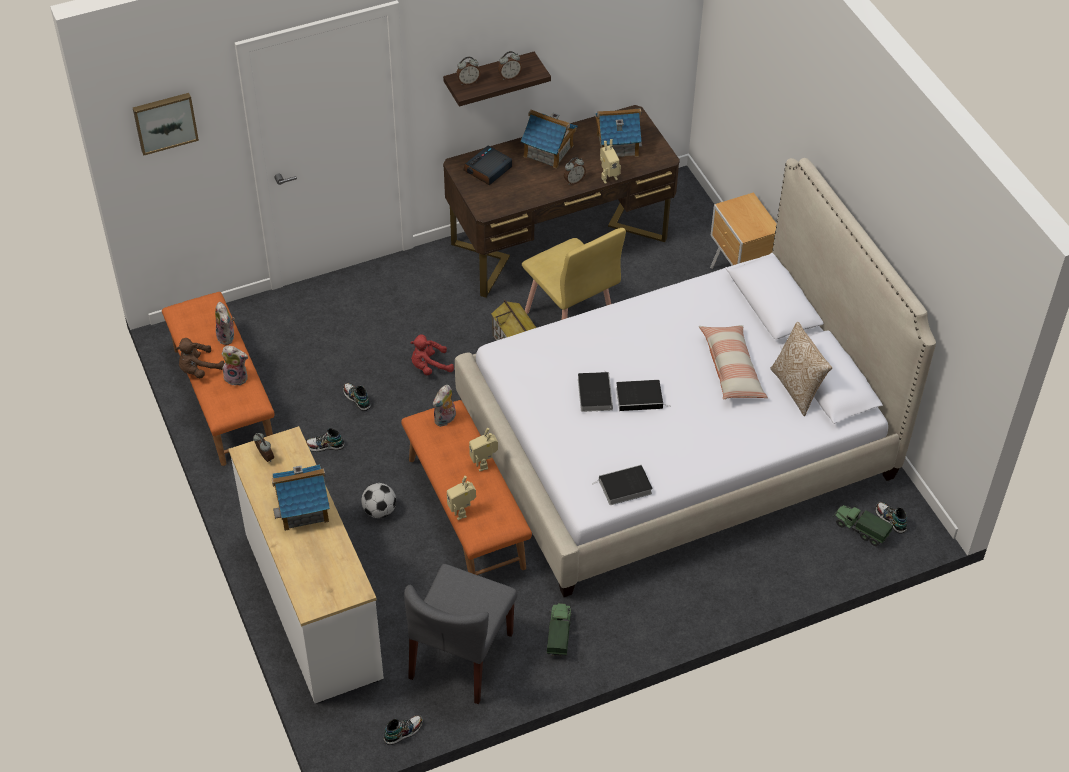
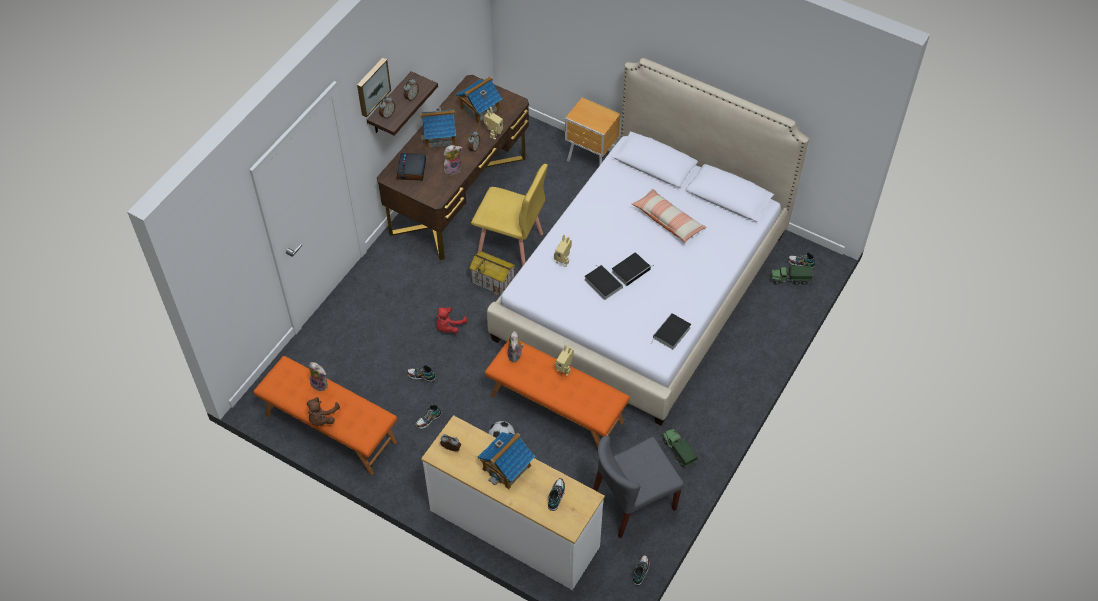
camera: 35 degrees left, 5 degrees up
picture [133,93,199,156] -> picture moved to [357,58,391,117]
plush toy [221,346,248,386] -> plush toy moved to [444,145,462,175]
grey chair [404,564,517,704] -> grey chair turned 75 degrees clockwise [593,436,684,538]
toy robot [447,476,476,520] -> toy robot moved to [554,234,572,267]
pillow [770,322,833,416] -> none
none -> shoe [548,478,565,511]

